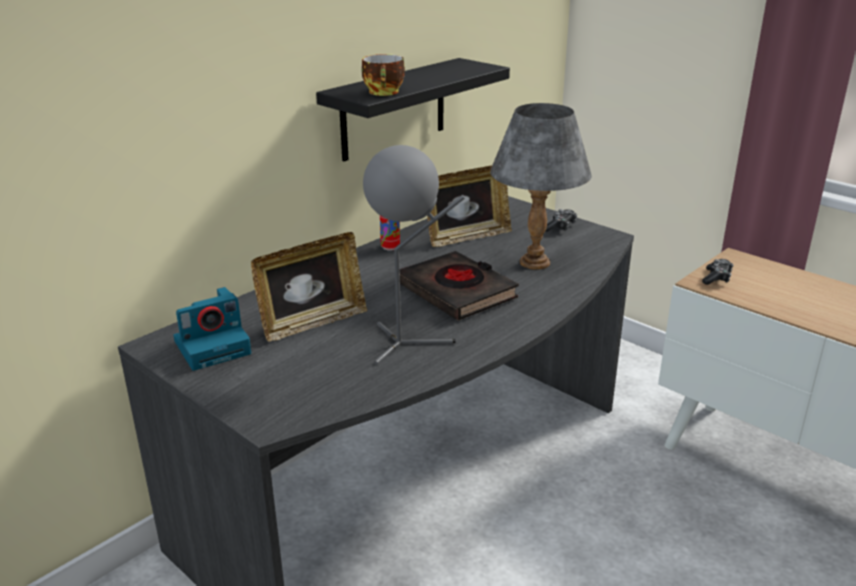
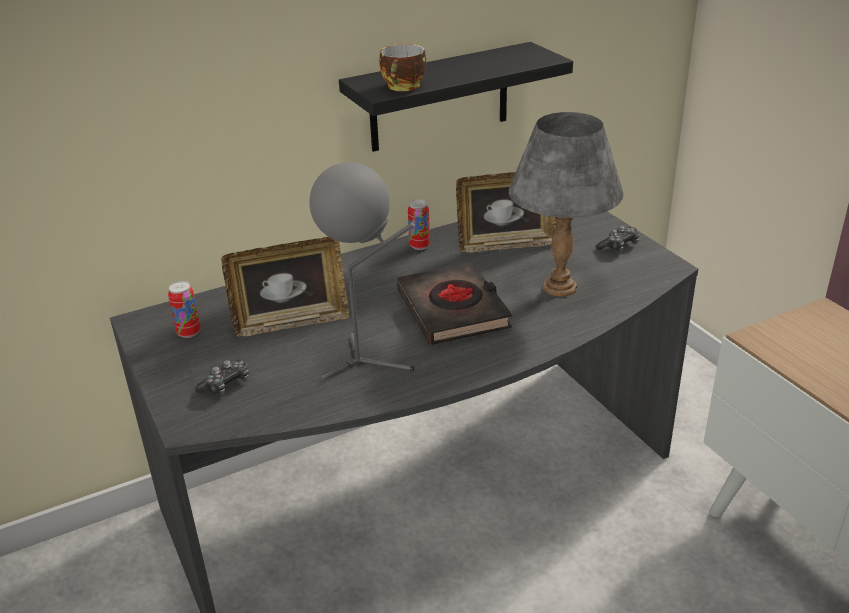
camera: 20 degrees right, 5 degrees up
camera [173,287,251,371] -> can [168,281,200,338]
game controller [702,259,733,285] -> game controller moved to [195,360,249,395]

